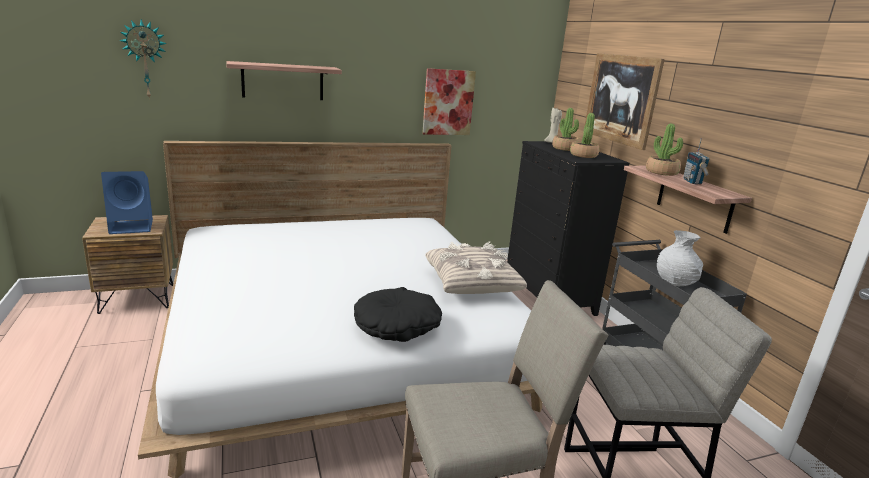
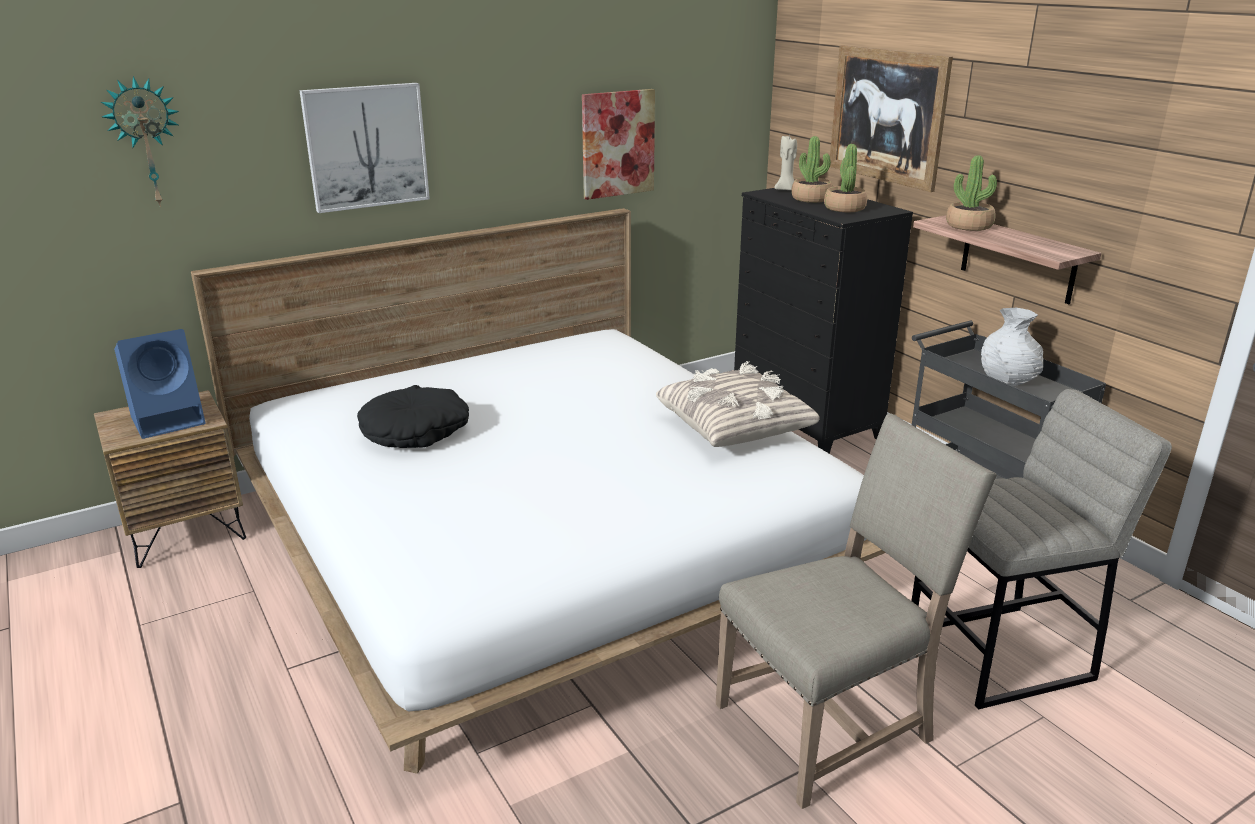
camera: 10 degrees left, 5 degrees up
shelf [226,61,342,100] -> picture [299,83,430,213]
black pillow [354,287,442,342] -> black pillow moved to [357,385,469,448]
radio [683,138,709,185] -> none

